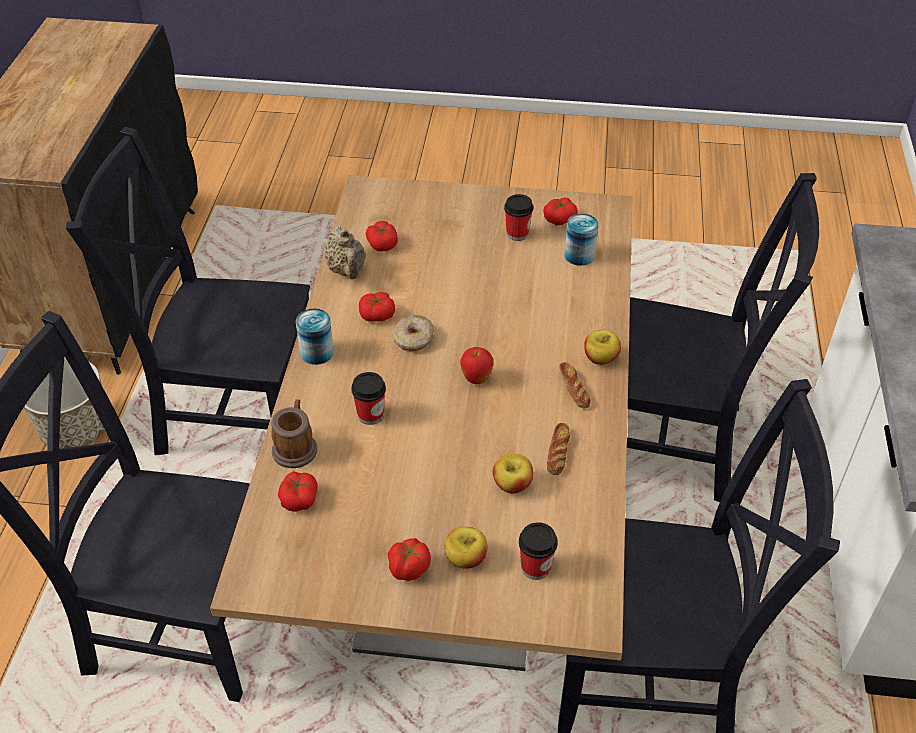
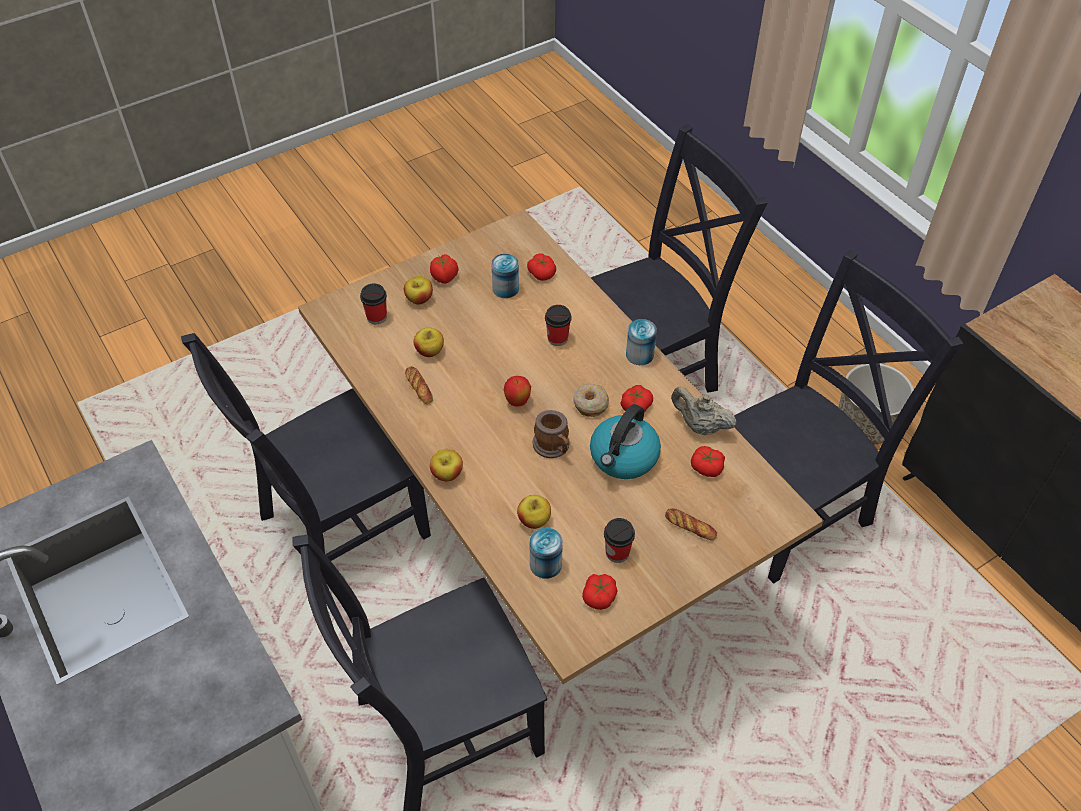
camera: 140 degrees right, 5 degrees up
mug [271,399,317,468] -> mug moved to [533,410,570,458]
bread [558,362,591,409] -> bread moved to [665,508,717,540]
none -> can [491,254,519,298]
none -> apple [517,495,551,529]
none -> kettle [590,404,661,479]

